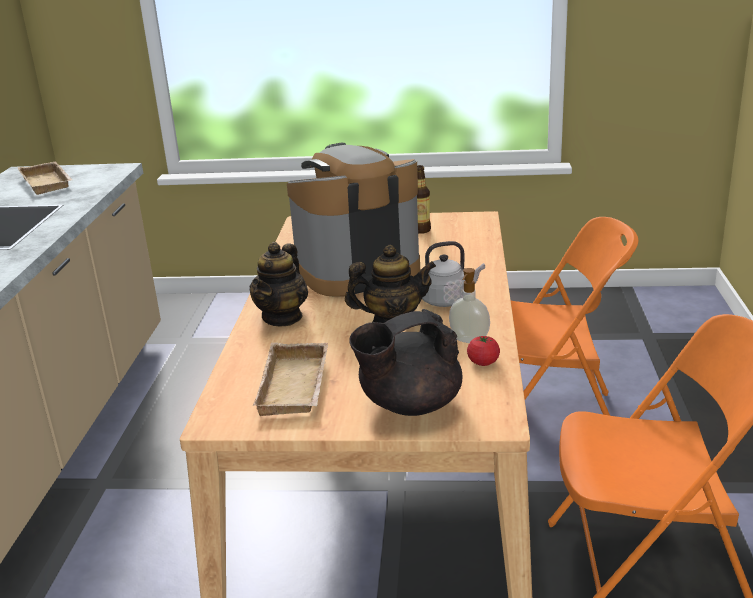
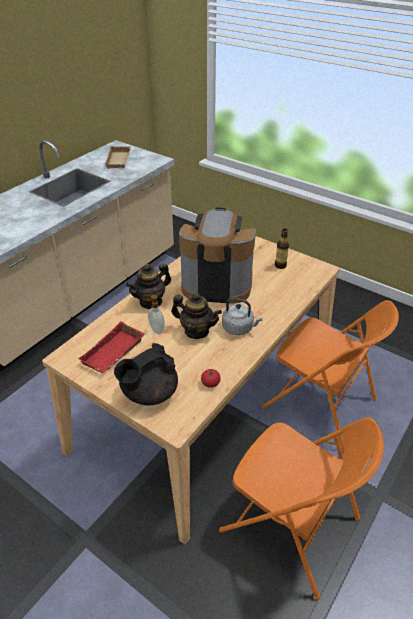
camera: 30 degrees right, 15 degrees up
beige tray [253,343,328,416] -> red tray [78,321,145,373]
black teapot [349,309,463,416] -> black teapot turned 45 degrees counterclockwise [114,343,178,405]
soap dispenser [449,268,490,343] -> soap dispenser moved to [147,295,165,334]

